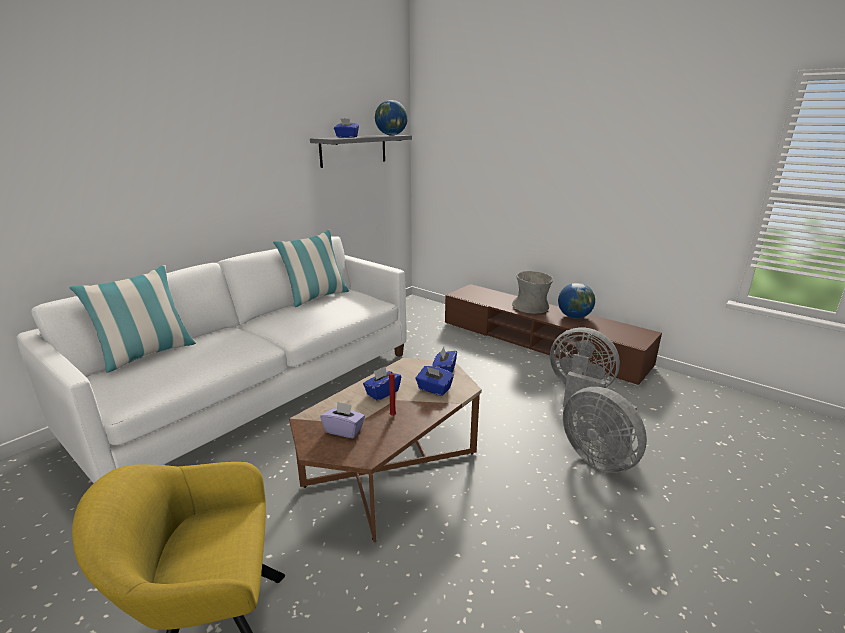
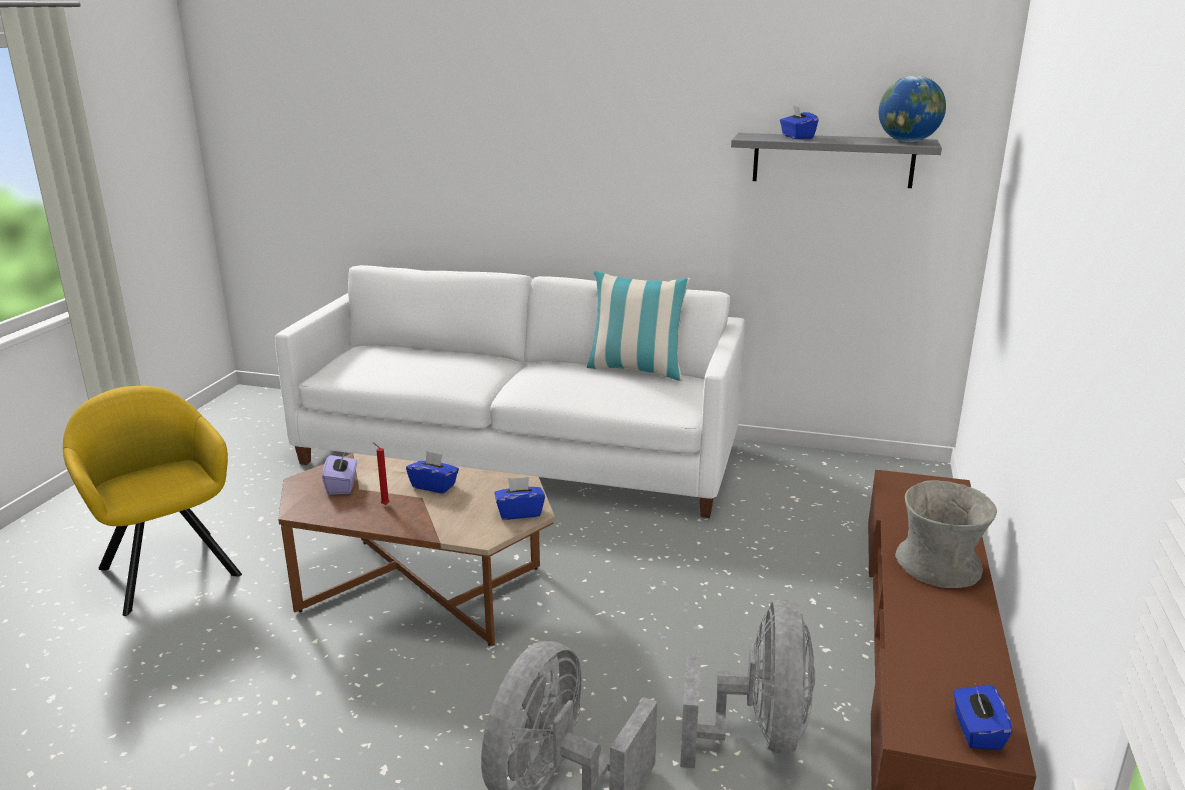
camera: 65 degrees right, 0 degrees up
pillow [69,265,196,373] -> none
blue tissue box [416,366,454,396] -> blue tissue box moved to [953,683,1012,750]
globe [558,283,595,318] -> none

